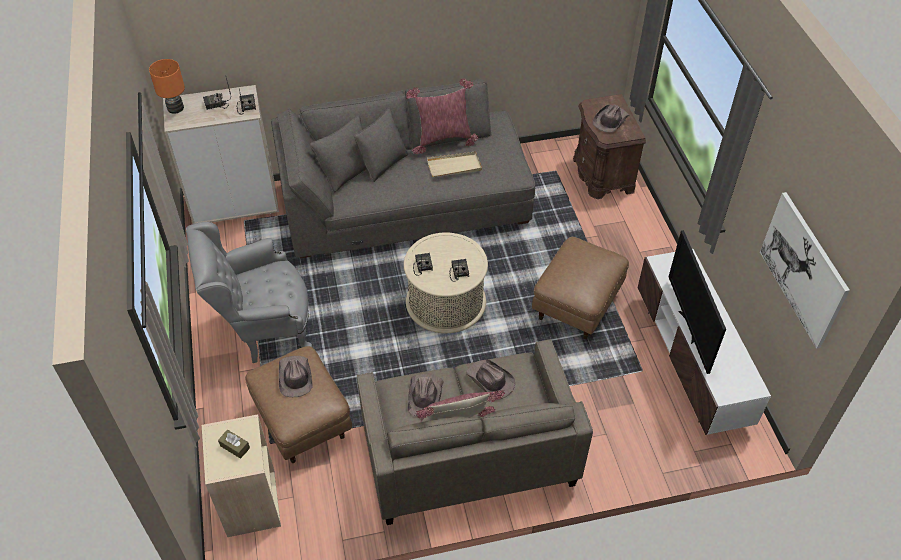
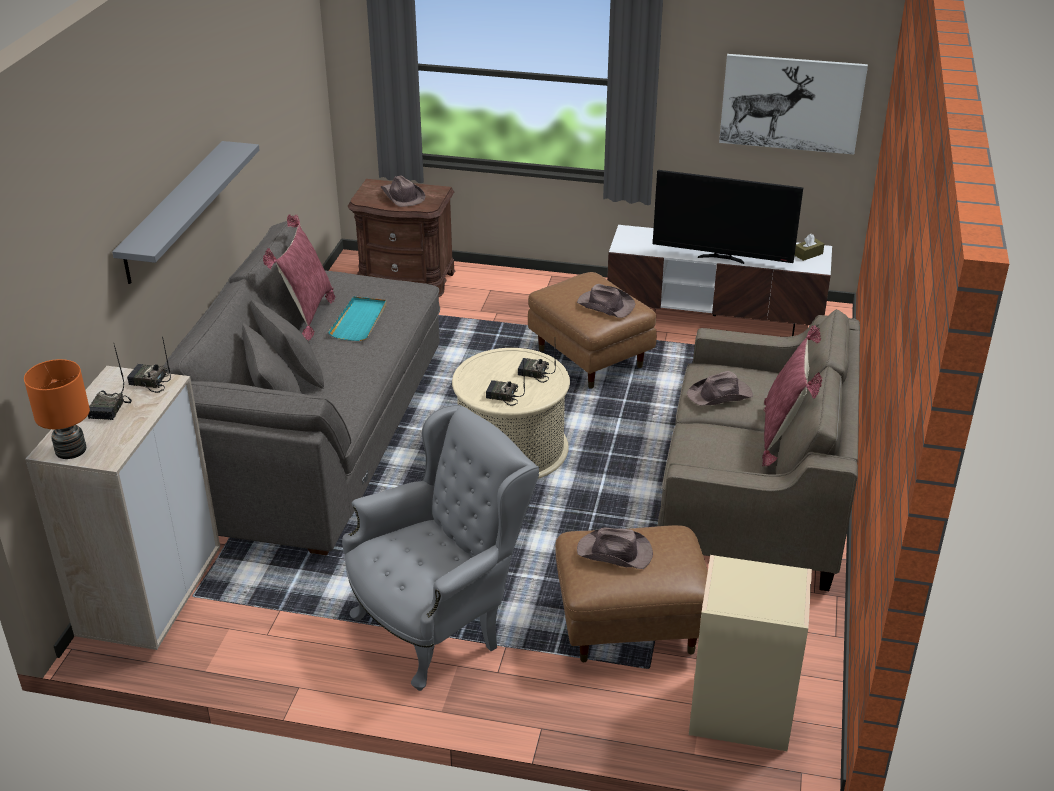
camera: 65 degrees left, 15 degrees down
grey armchair [186,222,312,363] -> grey armchair turned 135 degrees counterclockwise [342,405,539,691]
brown tissue box [218,430,250,459] -> brown tissue box moved to [794,234,824,261]
brown hat [408,374,444,417] -> brown hat moved to [577,284,635,318]
beige tray [427,152,482,177] -> turquoise tray [328,296,386,341]
none -> grey shelf [112,141,260,284]

